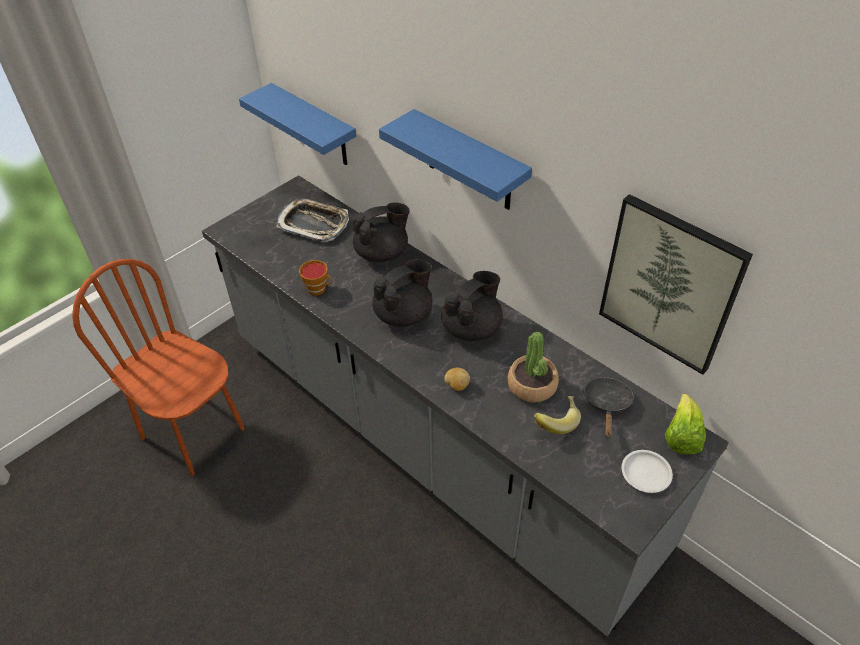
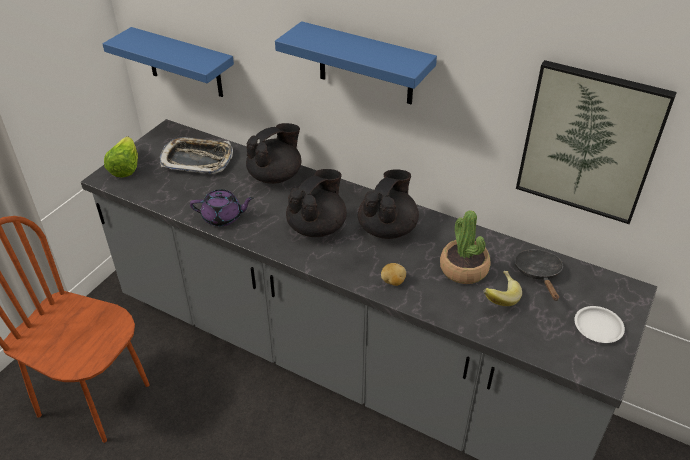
camera: 15 degrees left, 5 degrees down
cup [299,260,332,296] -> purple teapot [190,189,254,226]
lettuce [665,394,706,455] -> lettuce moved to [104,137,138,178]

